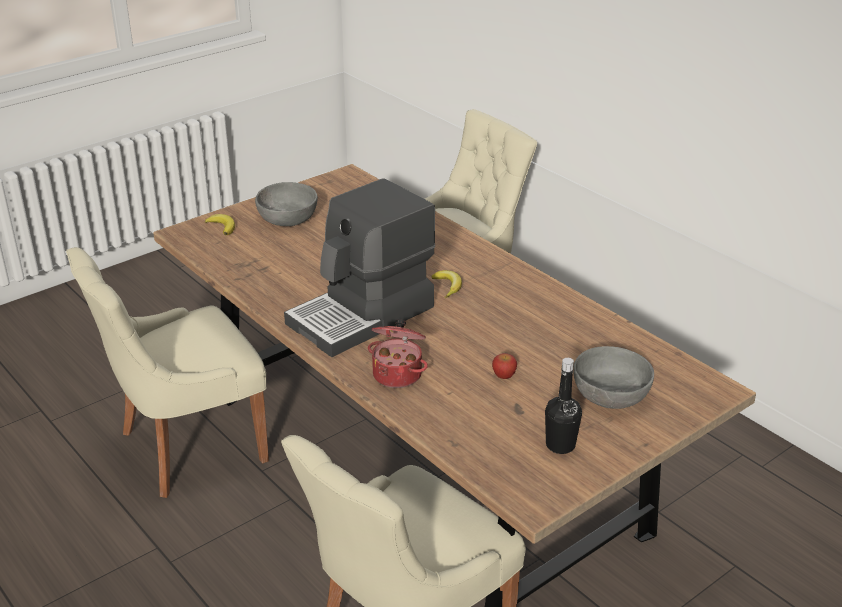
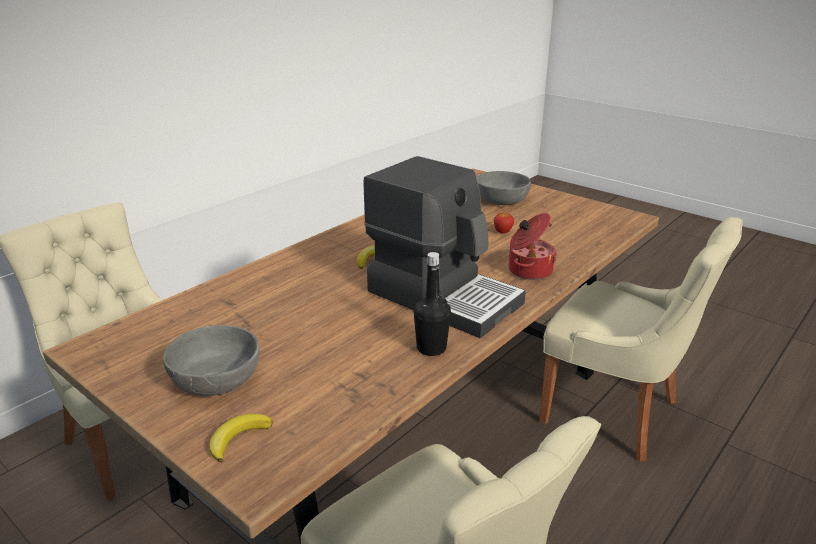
camera: 100 degrees left, 5 degrees down
black bottle [545,358,582,454] -> black bottle moved to [414,252,451,356]

